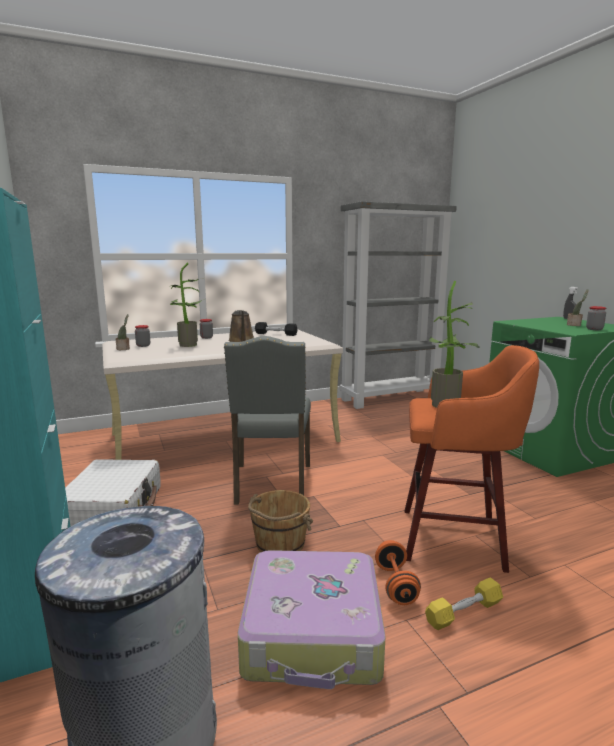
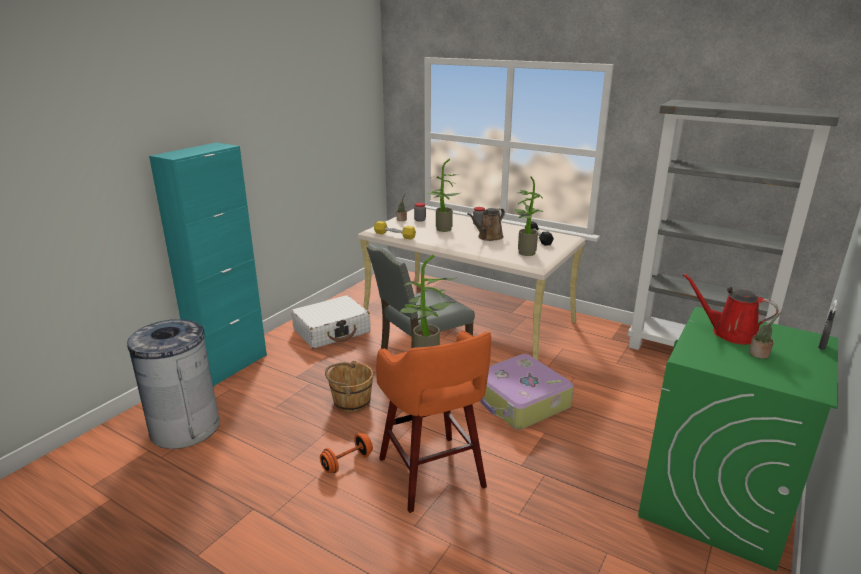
camera: 55 degrees right, 10 degrees up
suitcase [238,550,386,689] -> suitcase moved to [480,354,574,430]
yellow dumbbell [425,577,503,630] -> yellow dumbbell moved to [374,221,416,240]
jar [586,306,606,330] -> none
none -> potted plant [515,176,544,256]
none -> red watering can [683,274,778,344]

